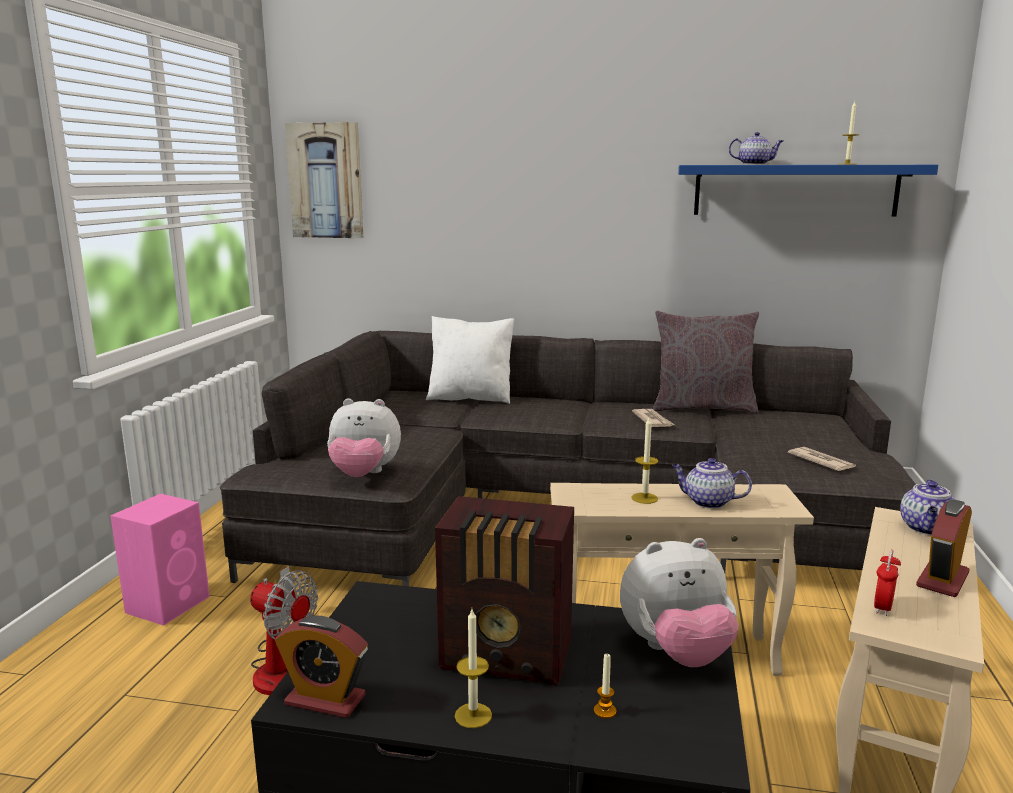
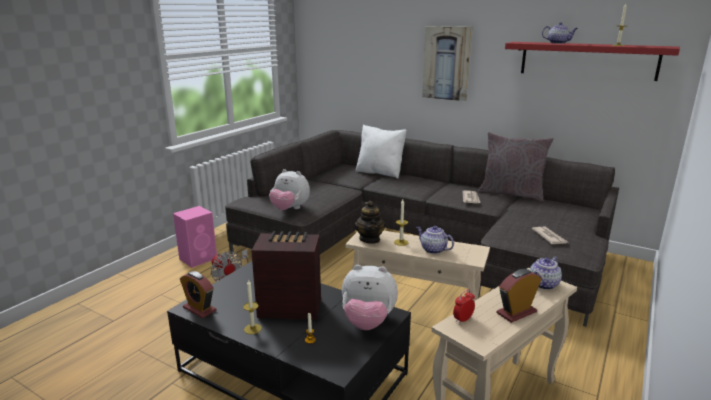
camera: 20 degrees right, 5 degrees up
picture [285,122,363,238] -> picture moved to [422,26,472,101]
radio [435,496,574,686] -> radio turned 150 degrees clockwise [251,231,321,320]
blue shelf [678,165,938,217] -> red shelf [505,42,680,81]
none -> teapot [354,201,386,244]

